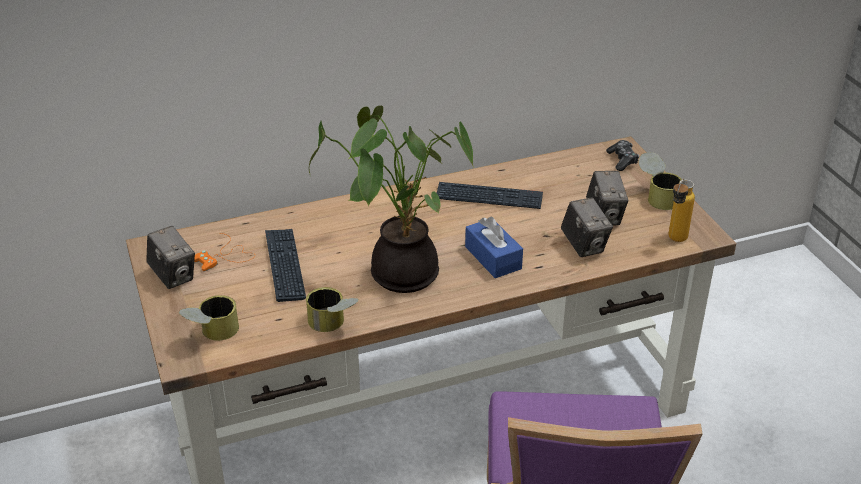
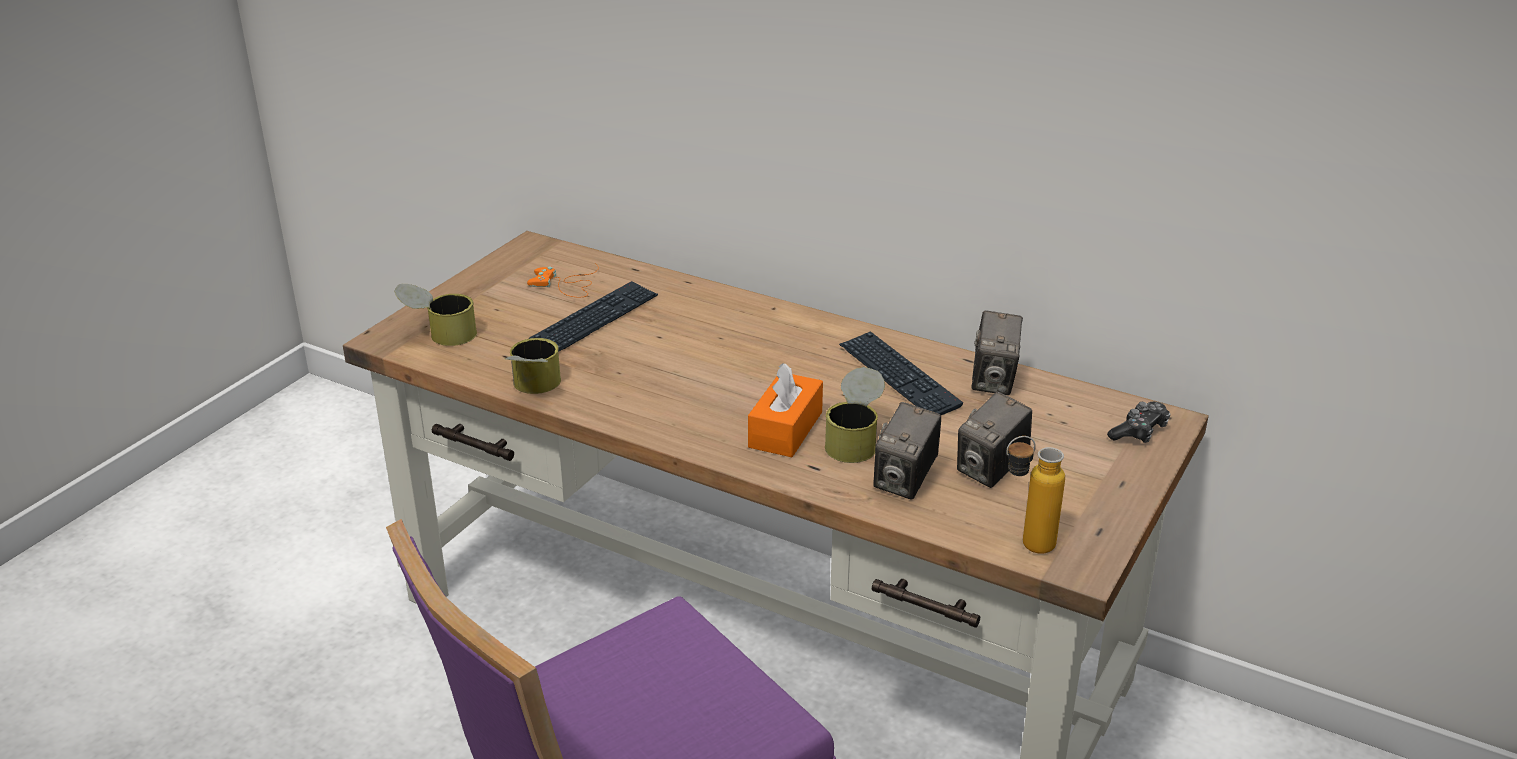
camera: 50 degrees right, 5 degrees down
camera [146,226,195,289] -> camera moved to [972,310,1023,395]
potted plant [309,105,474,293] -> none
blue tissue box [465,217,523,278] -> orange tissue box [748,363,823,457]
can [639,152,682,210] -> can moved to [825,367,885,463]

